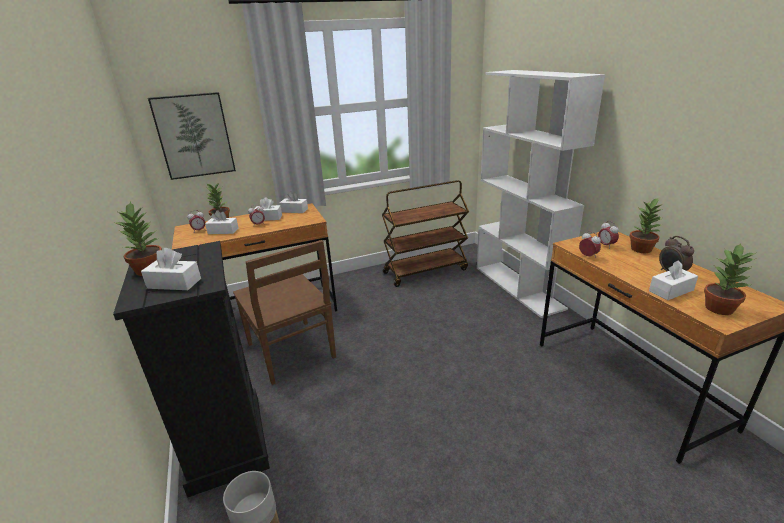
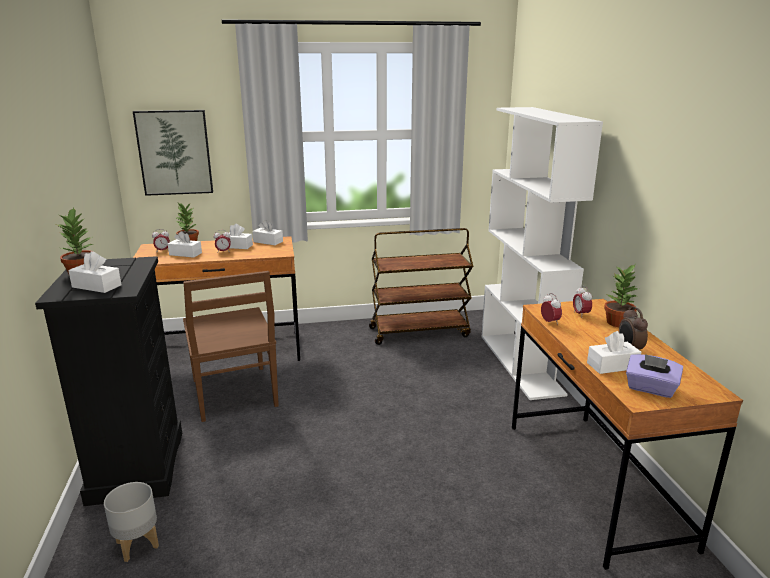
camera: 10 degrees right, 5 degrees down
potted plant [704,243,756,315] -> purple tissue box [626,354,683,398]

